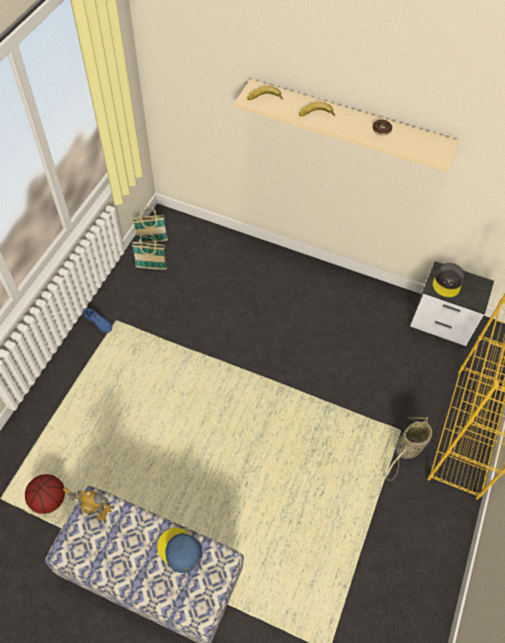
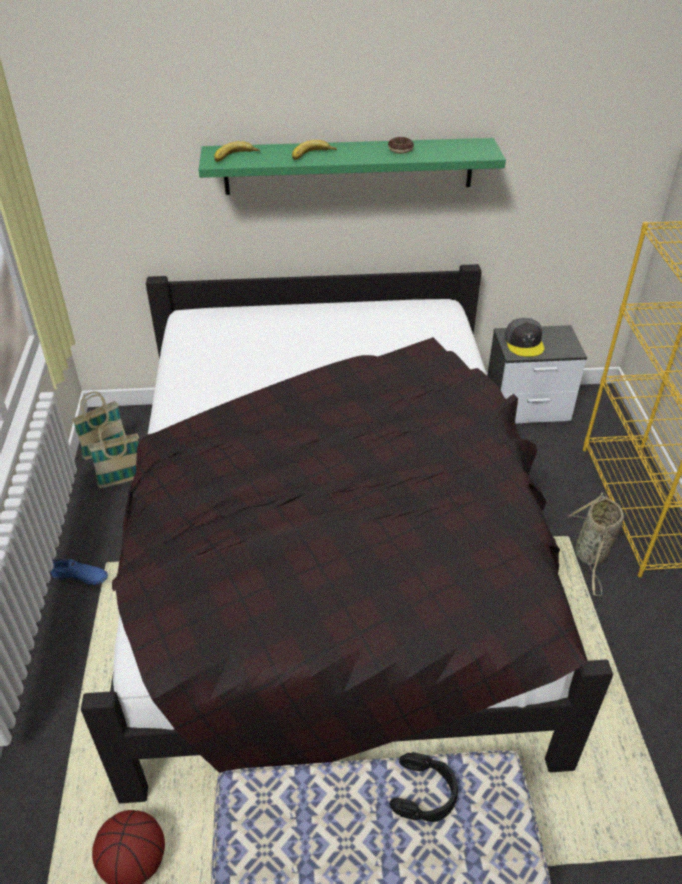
camera: 25 degrees left, 15 degrees down
toy robot [63,487,114,521] -> none
blue cap [157,528,202,573] -> black headphones [390,752,458,822]
beige shelf [234,79,460,173] -> green shelf [199,138,506,195]
none -> black bed [81,264,613,804]

